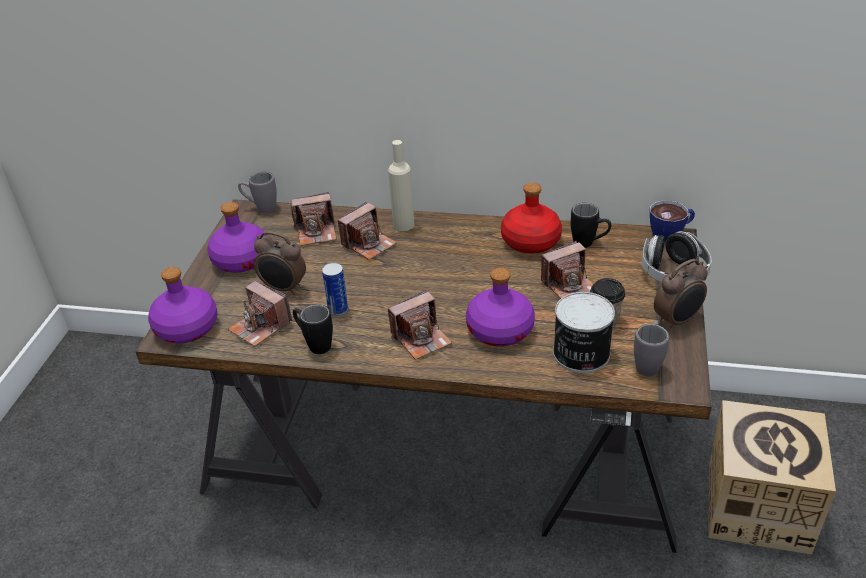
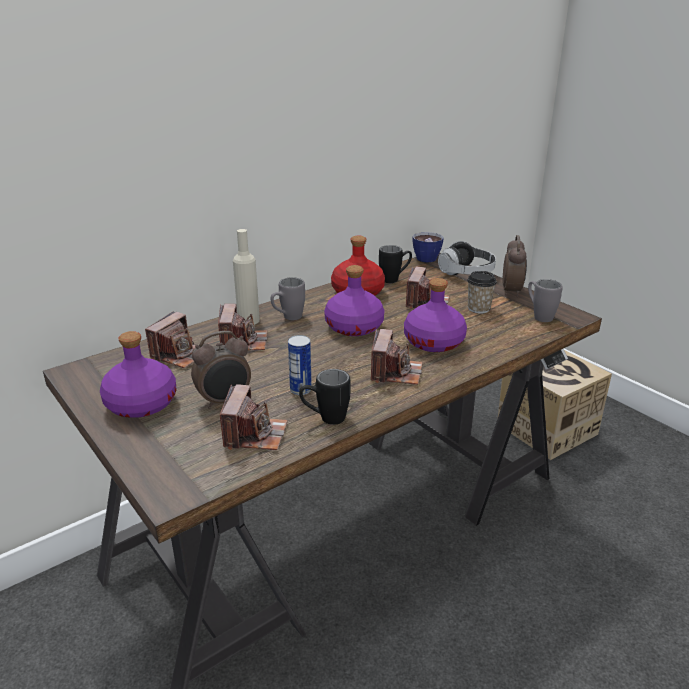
camera: 50 degrees left, 10 degrees down
purple bottle [148,267,218,343] -> purple bottle moved to [324,265,384,336]
camera [228,281,293,347] -> camera turned 75 degrees counterclockwise [220,384,288,450]
grey mug [238,172,277,213] -> grey mug moved to [270,277,305,320]
can [553,292,615,373] -> none

